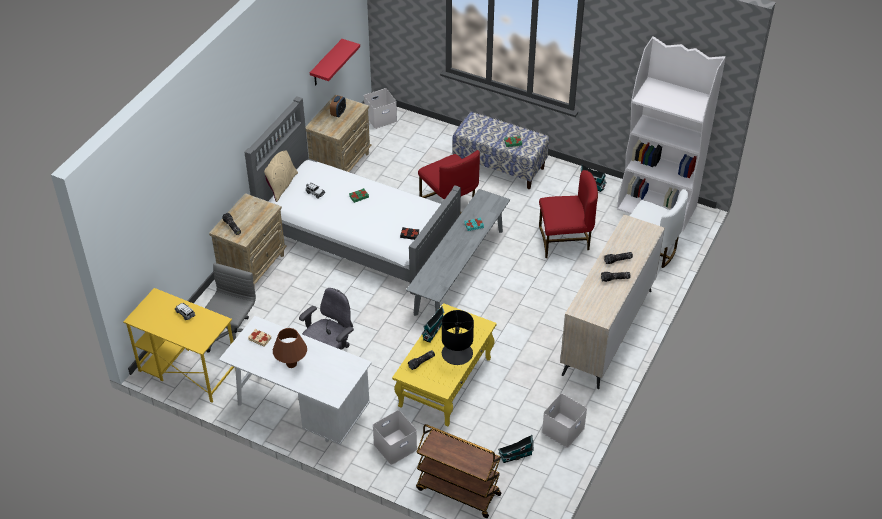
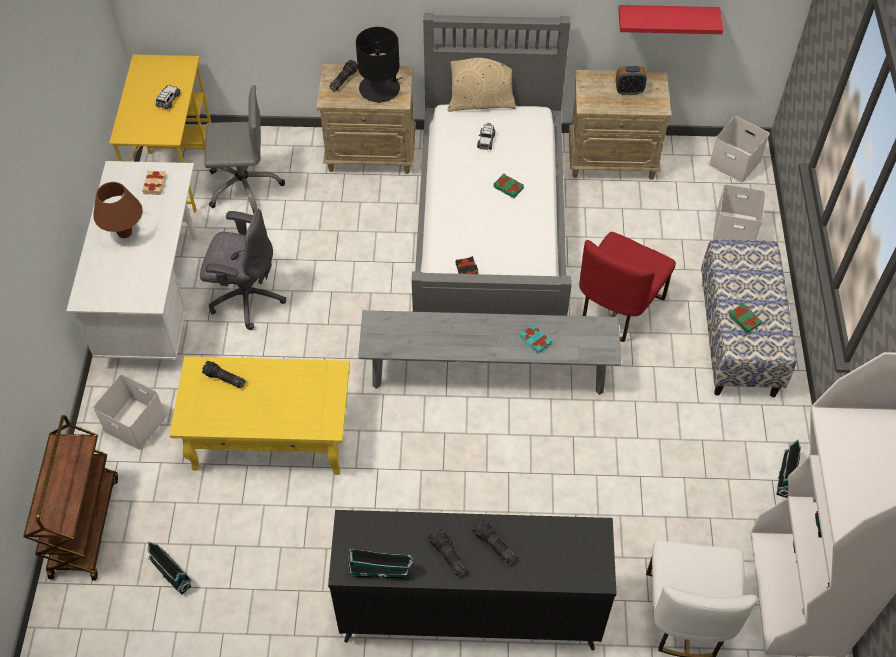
camera: 65 degrees right, 10 degrees up
toy house [422,306,444,343] -> toy house moved to [347,549,414,578]
black table lamp [442,310,474,365] -> black table lamp moved to [356,27,403,103]
red chair [539,170,598,258] -> none
white storage box [542,393,587,448] -> white storage box moved to [712,184,765,240]
beige dresser [560,215,665,389] -> black dresser [328,510,617,650]

